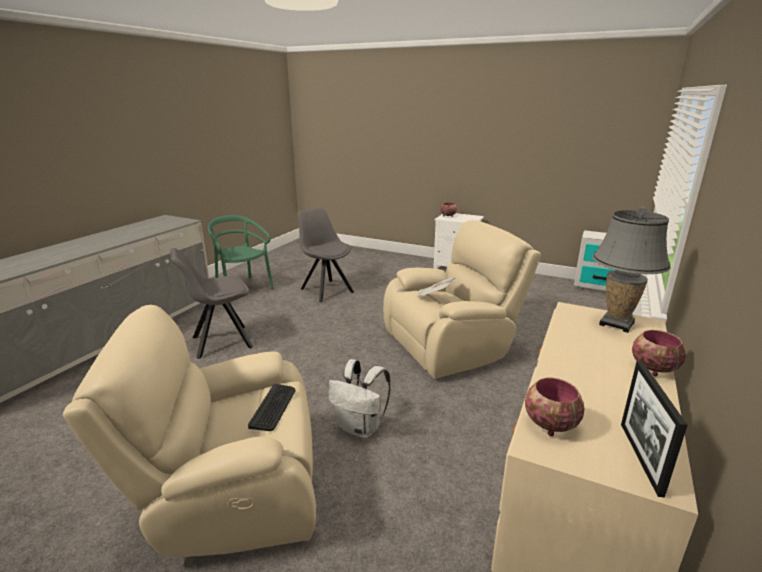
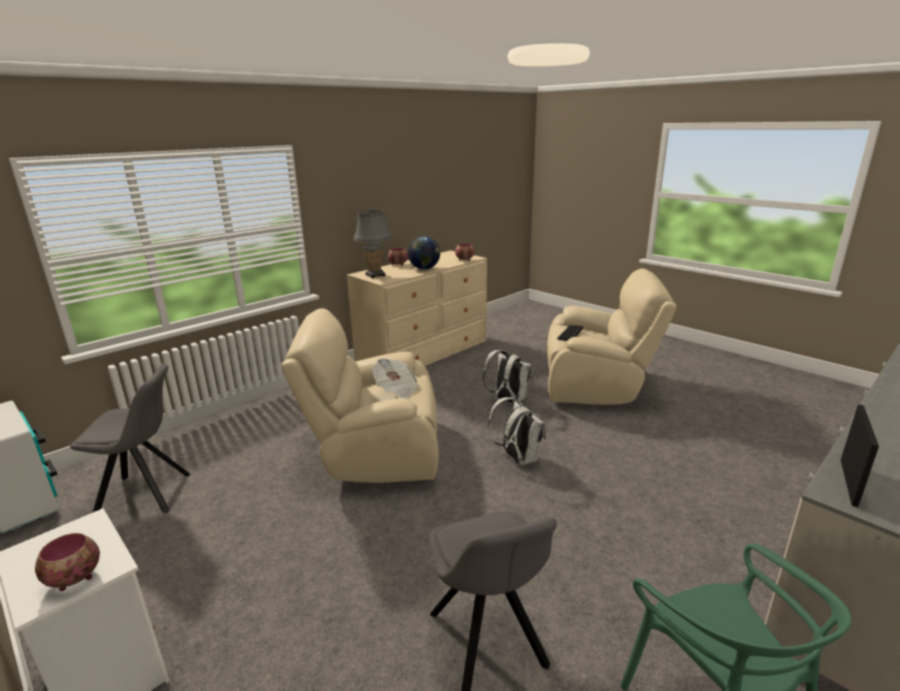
camera: 160 degrees left, 0 degrees up
grey chair [170,248,253,359] -> grey chair moved to [70,364,191,513]
picture frame [621,361,688,498] -> picture frame moved to [841,404,879,507]
none -> globe [408,237,440,269]
none -> white backpack [488,397,546,466]

